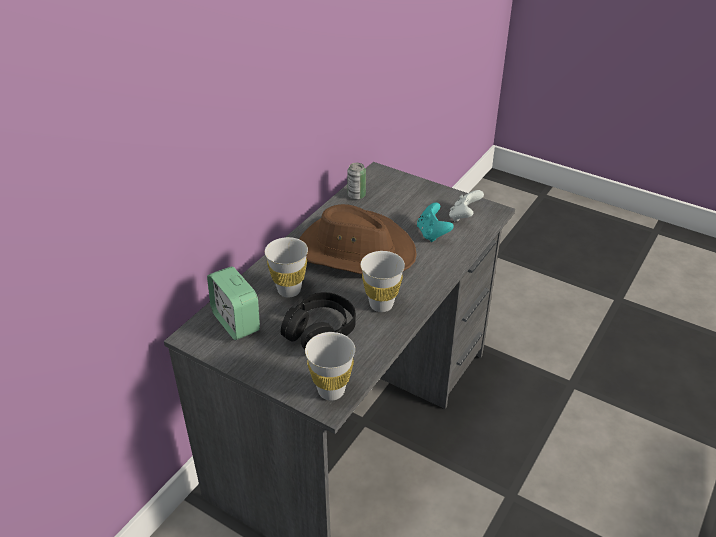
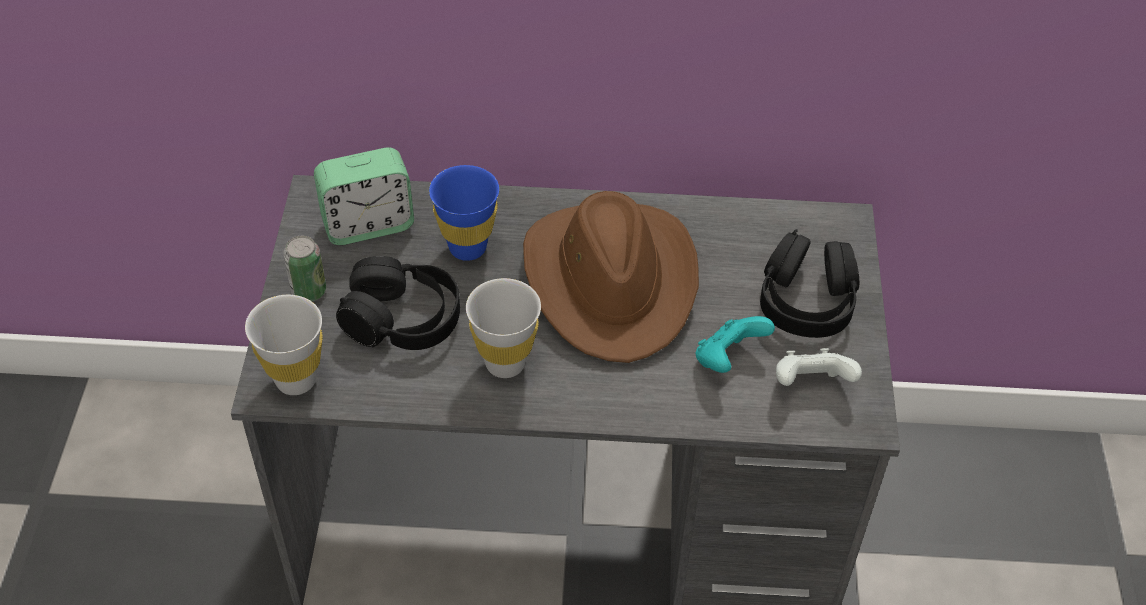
camera: 60 degrees right, 10 degrees up
alarm clock [207,266,260,340] -> alarm clock turned 135 degrees counterclockwise [314,147,414,245]
white cup [265,237,308,298] -> blue cup [429,165,499,261]
can [347,163,366,200] -> can moved to [283,236,326,302]
none -> black headphones [760,229,859,338]

